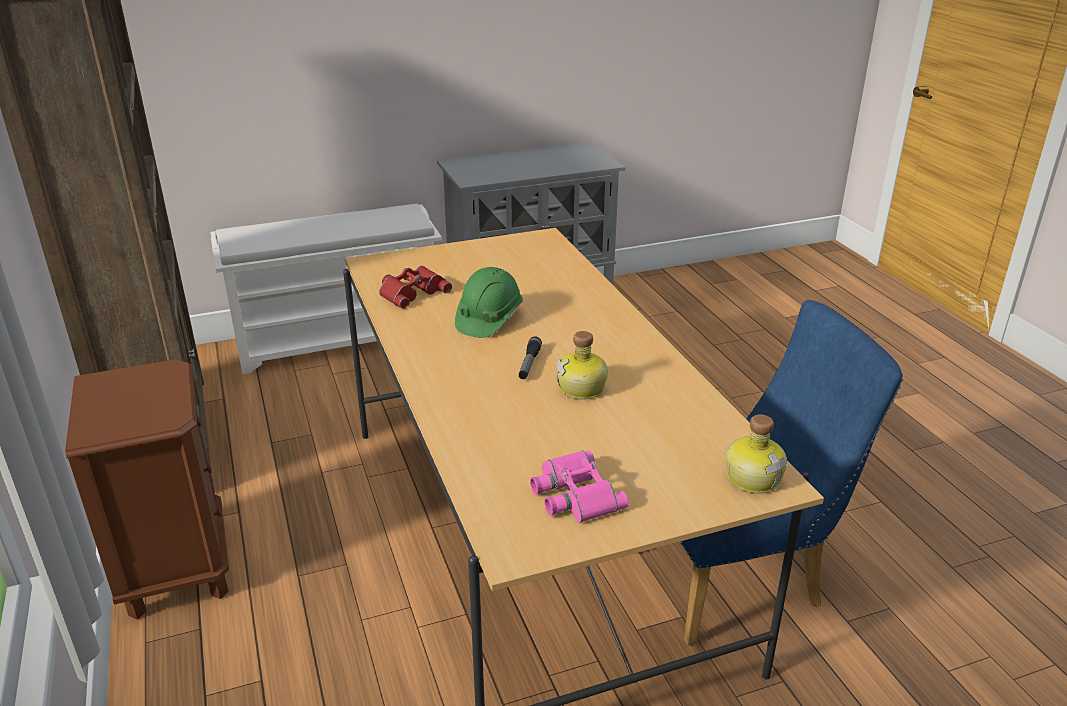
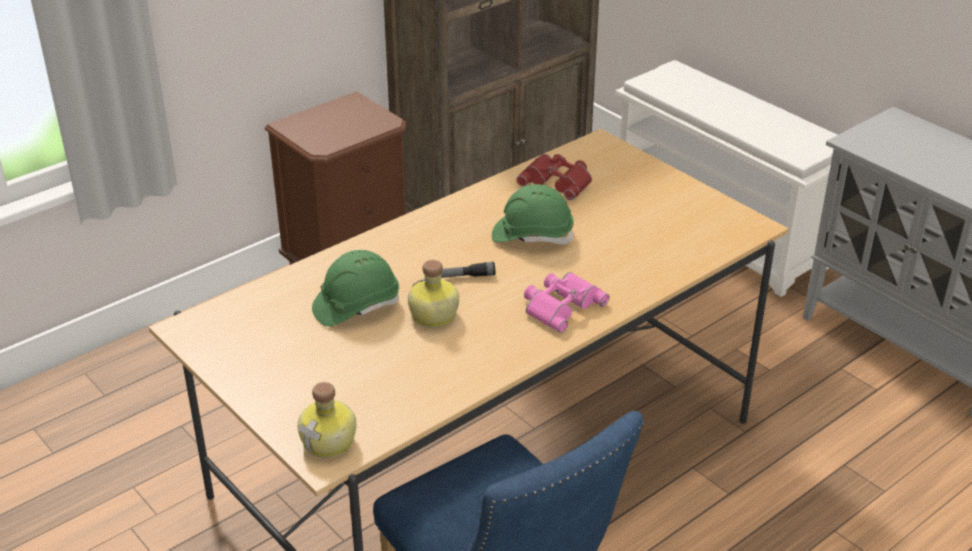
camera: 70 degrees right, 5 degrees up
pink binoculars [530,450,629,523] -> pink binoculars moved to [524,272,609,333]
none -> green hard hat [312,250,399,327]

